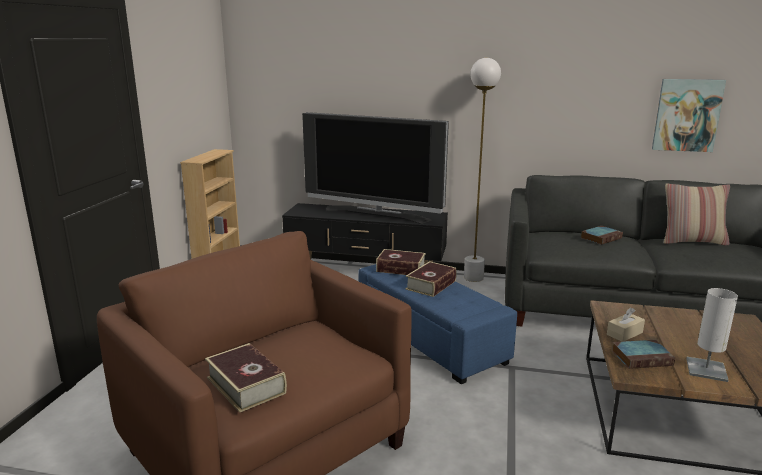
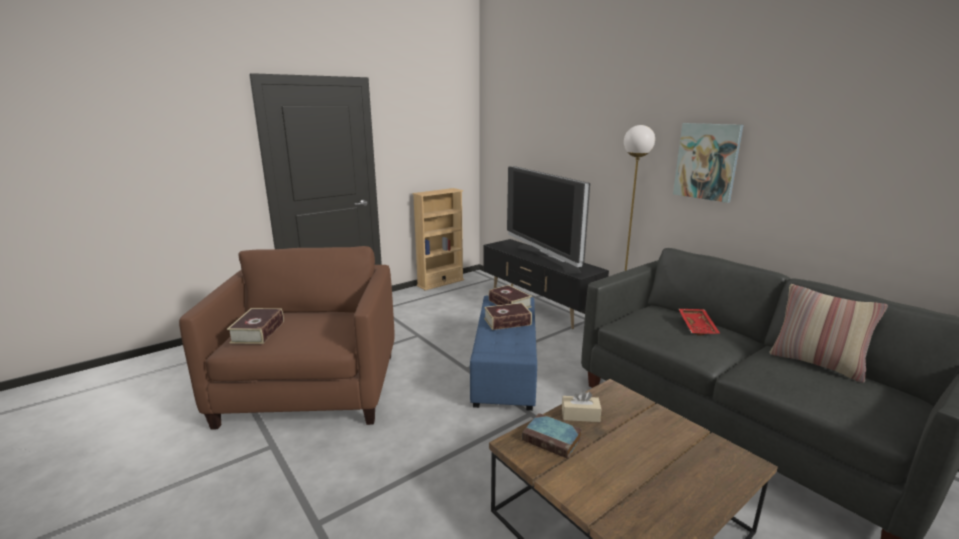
camera: 40 degrees right, 0 degrees up
book [581,226,623,245] -> red tray [679,309,720,336]
picture [652,79,726,152] -> picture moved to [673,123,743,203]
white table lamp [686,288,738,382] -> none

